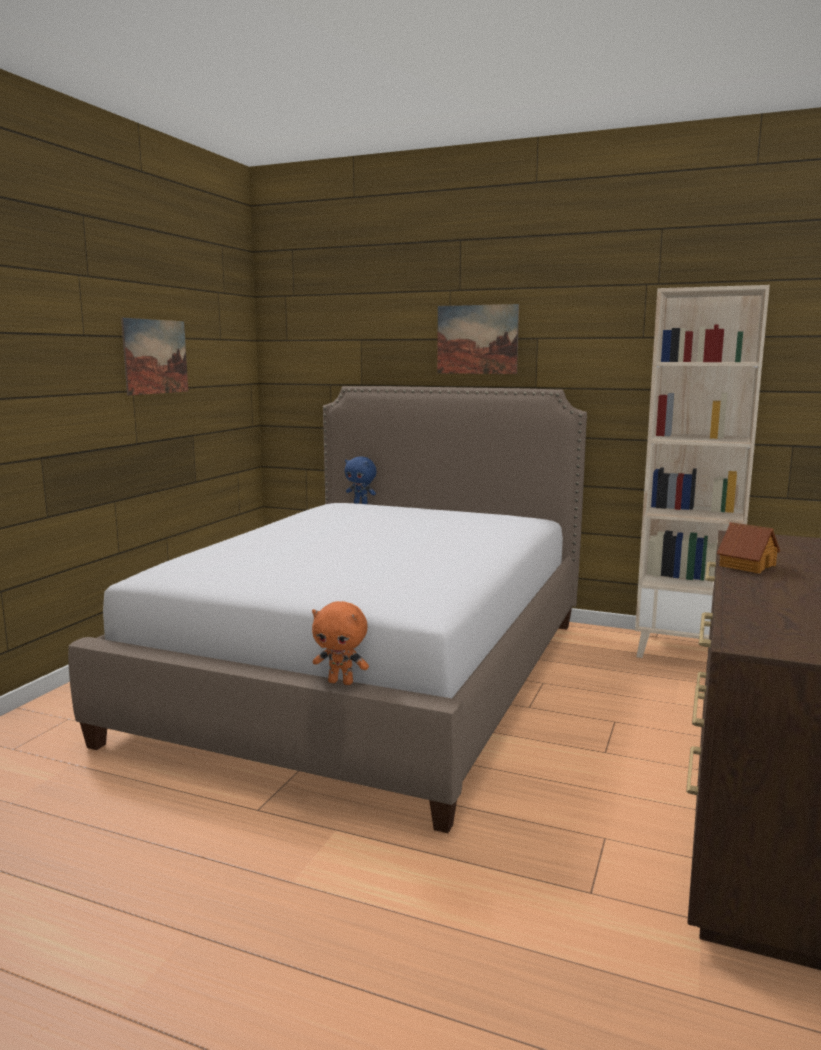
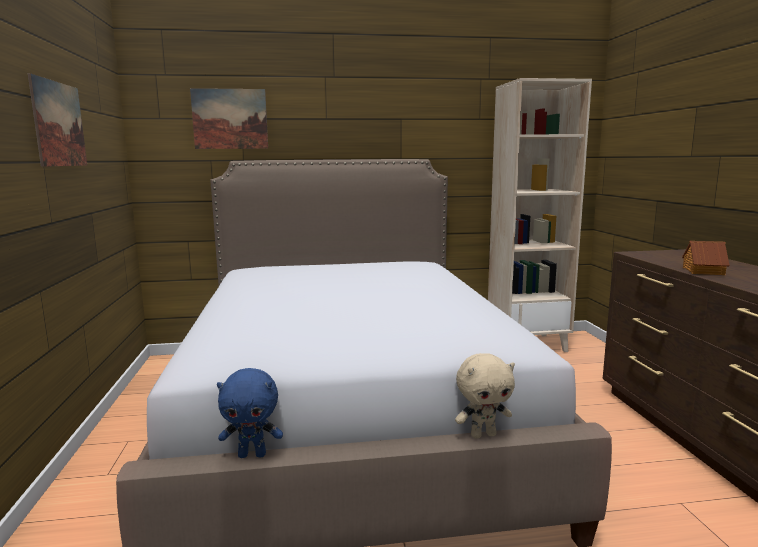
camera: 30 degrees left, 0 degrees up
orange plush toy [312,601,369,685] -> beige plush toy [455,353,515,439]
blue plush toy [345,457,377,504] -> blue plush toy moved to [217,368,283,458]
picture [437,304,519,374] -> picture moved to [190,88,268,149]

